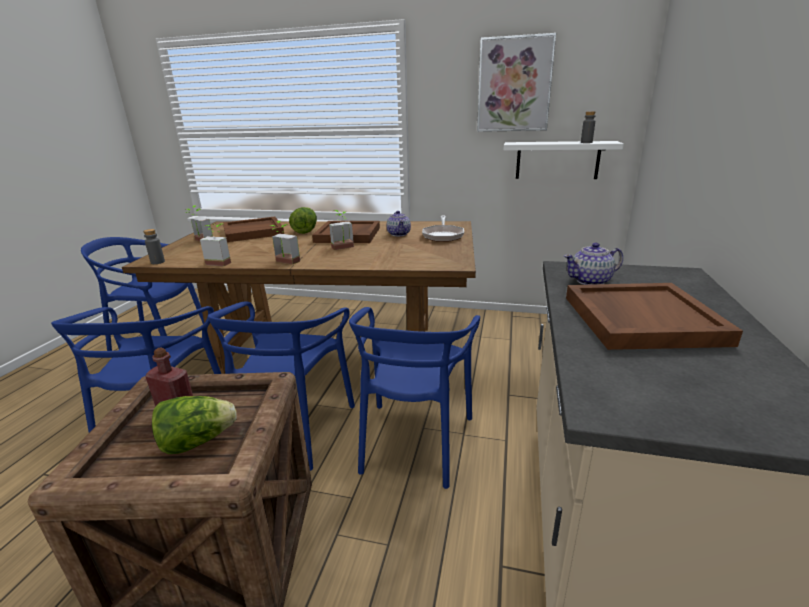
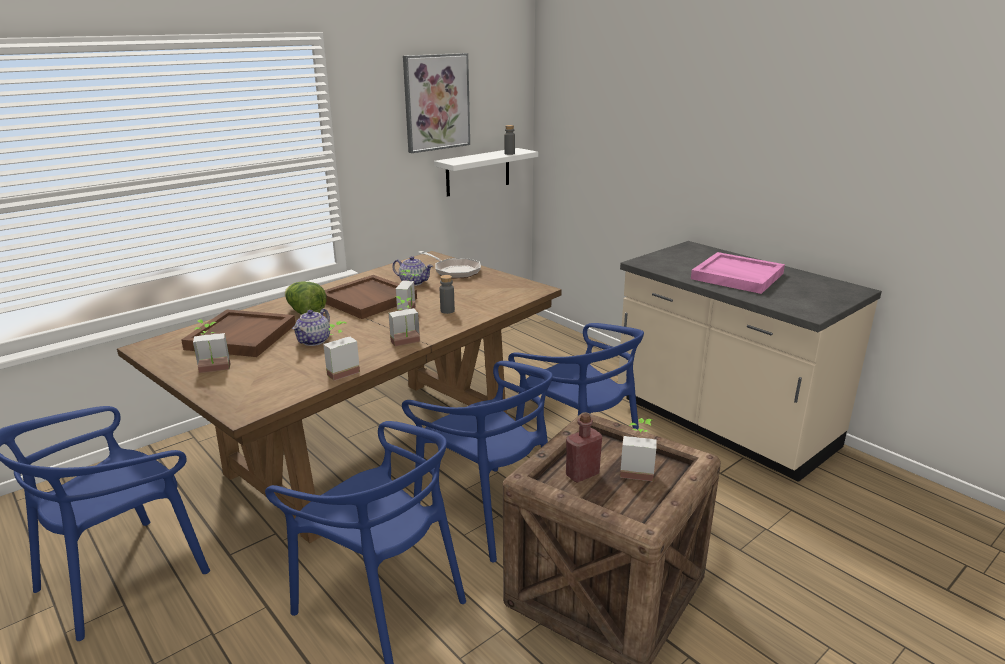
camera: 55 degrees left, 0 degrees up
grey bottle [143,229,165,264] -> grey bottle moved to [440,275,455,314]
lettuce [152,396,237,454] -> potted plant [620,418,657,481]
teapot [564,243,623,285] -> teapot moved to [292,309,330,346]
brown tray [566,283,743,350] -> pink tray [691,252,785,294]

